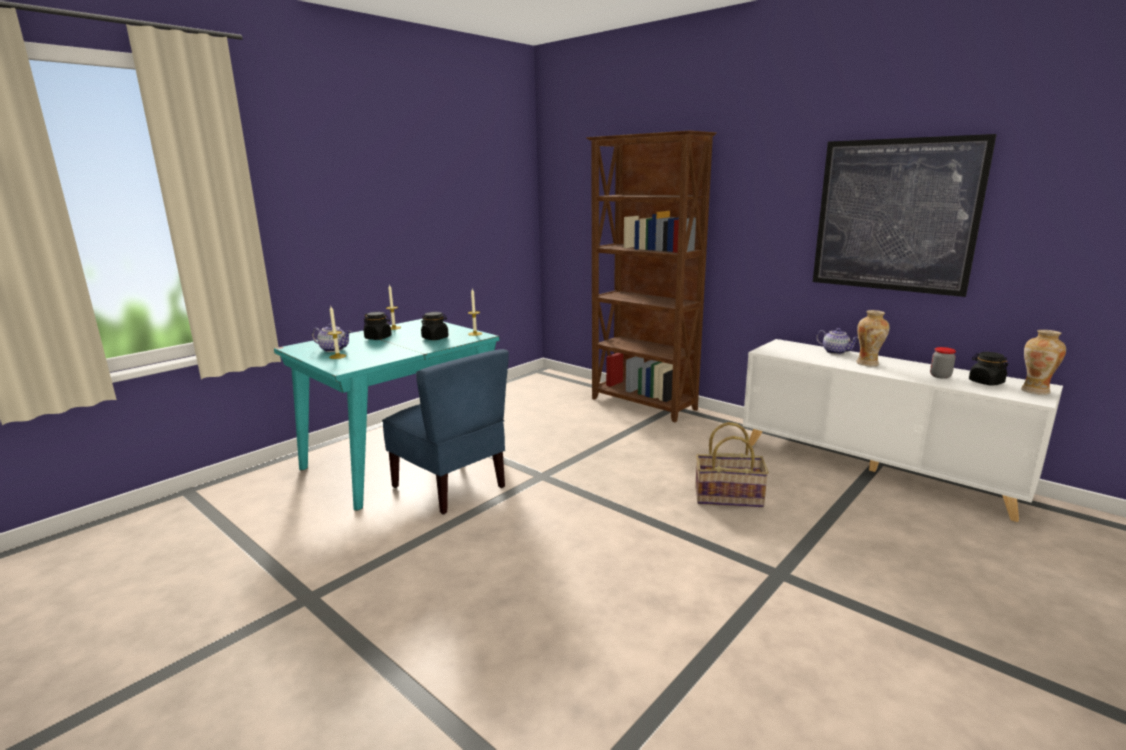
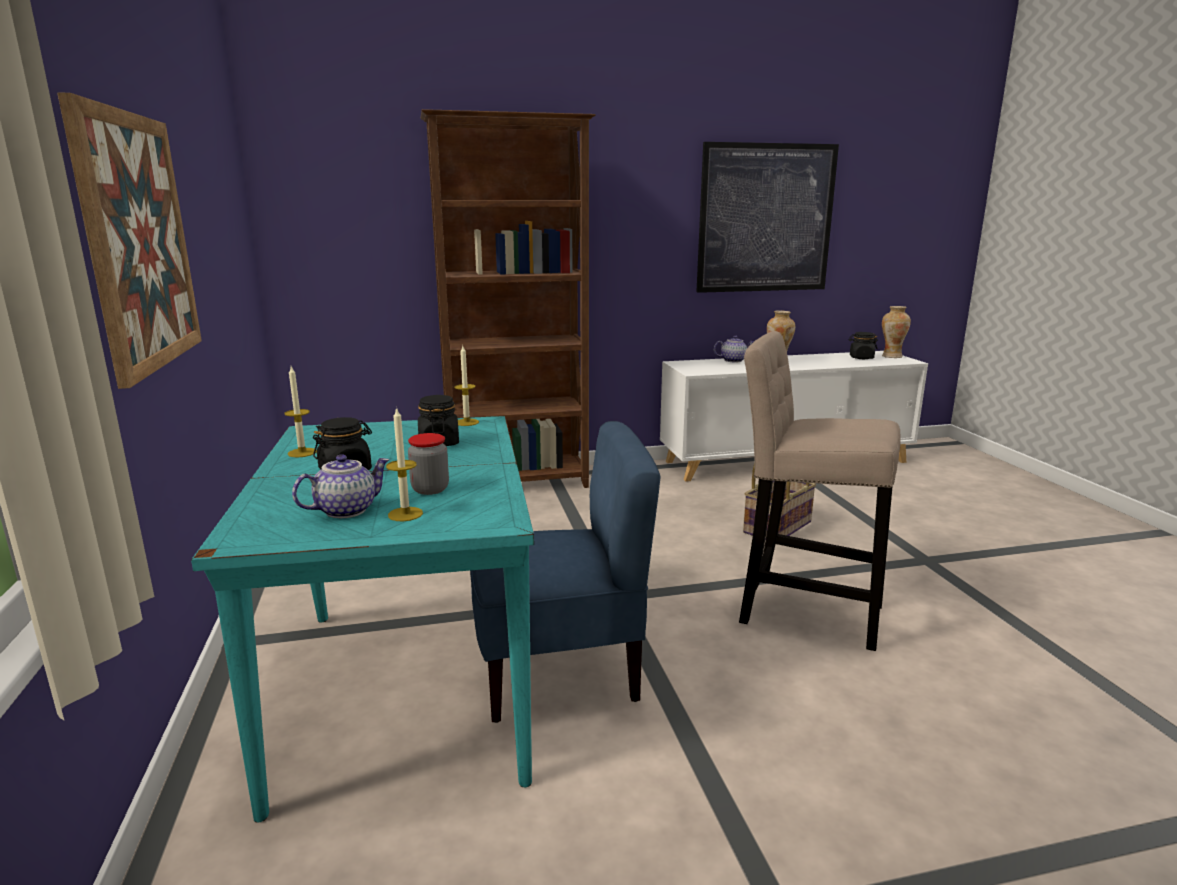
camera: 55 degrees left, 0 degrees up
jar [930,347,956,379] -> jar moved to [408,433,449,495]
none -> picture [57,92,202,389]
none -> beige stool [739,331,901,651]

